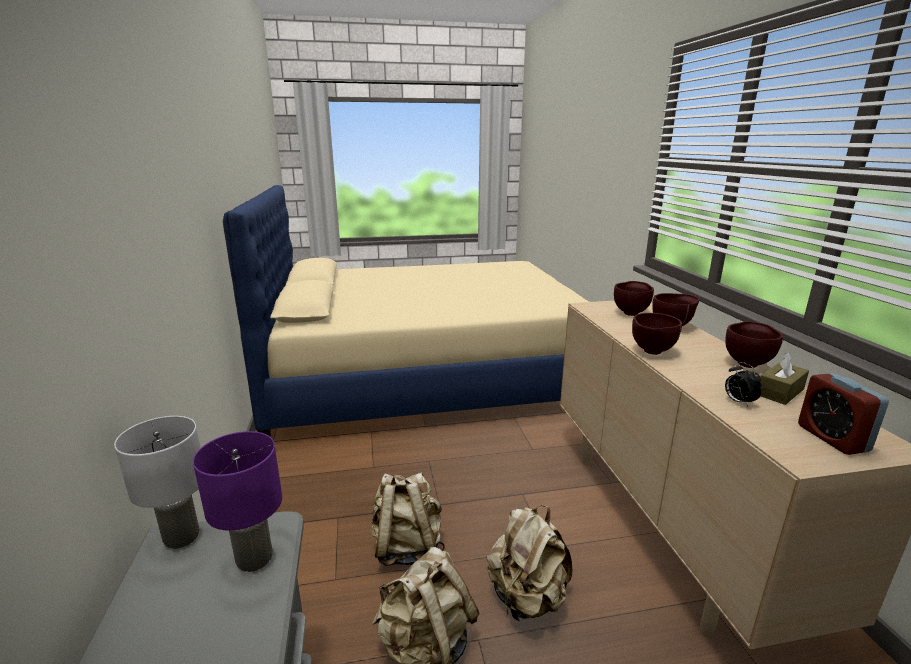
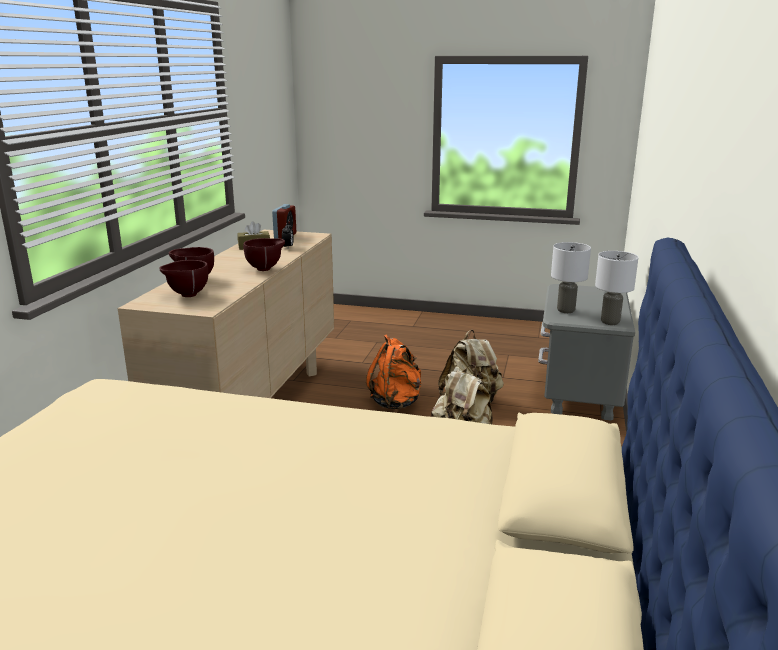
camera: 155 degrees left, 0 degrees up
purple table lamp [193,431,282,572] -> white table lamp [551,242,591,313]
beige backpack [487,505,572,621] -> orange backpack [366,334,421,409]
brown bowl [725,321,783,368] -> none

